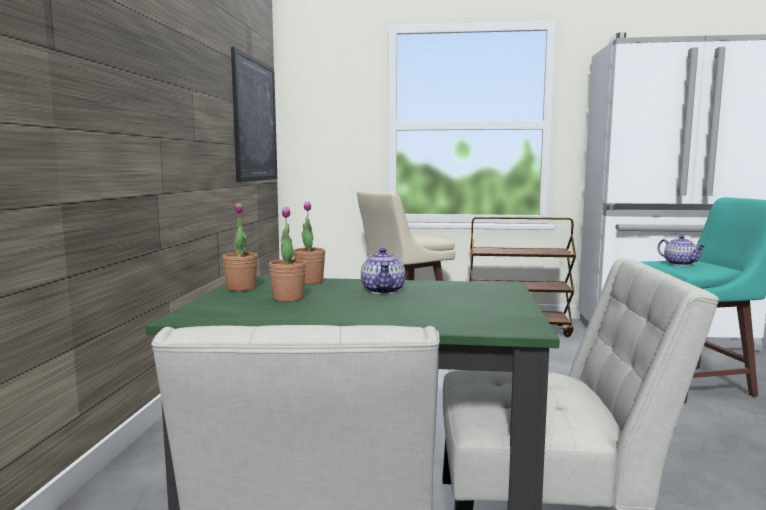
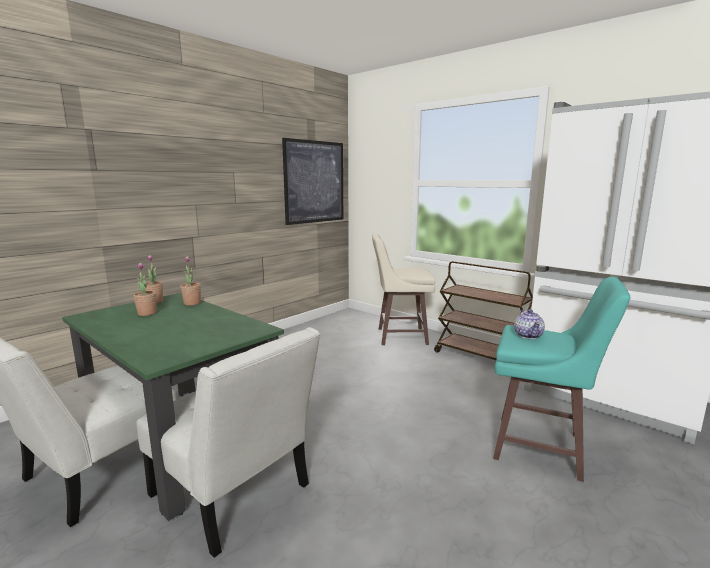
camera: 35 degrees right, 5 degrees up
teapot [361,248,405,294] -> none

